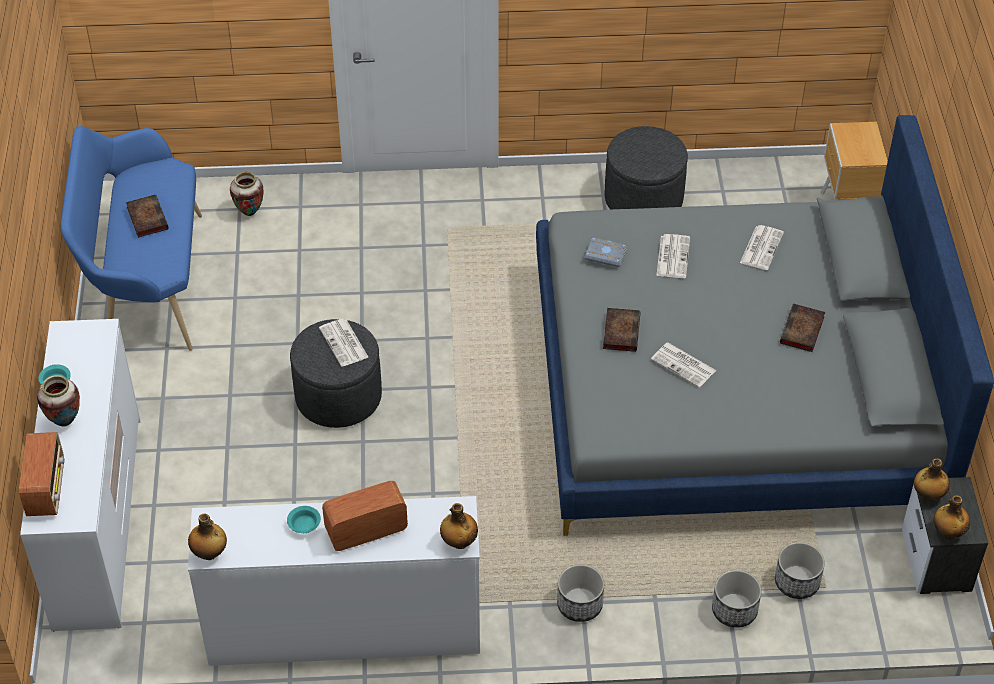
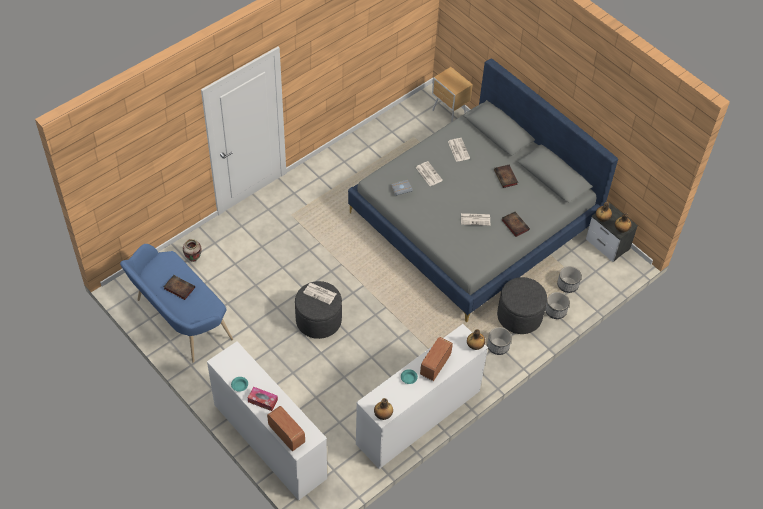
camera: 40 degrees left, 5 degrees up
vase [37,375,80,427] -> tissue box [248,387,278,411]
book [603,308,641,352] -> book moved to [502,212,530,237]
grey ottoman [605,126,688,210] -> grey ottoman moved to [497,277,547,334]

